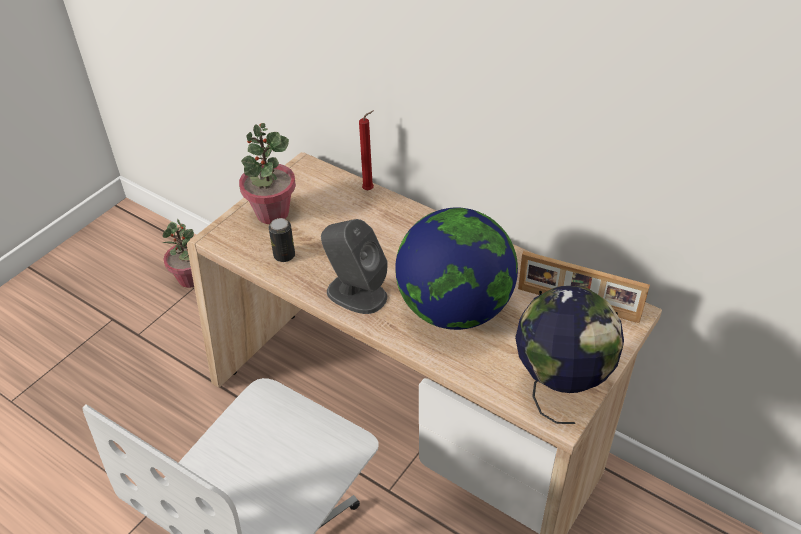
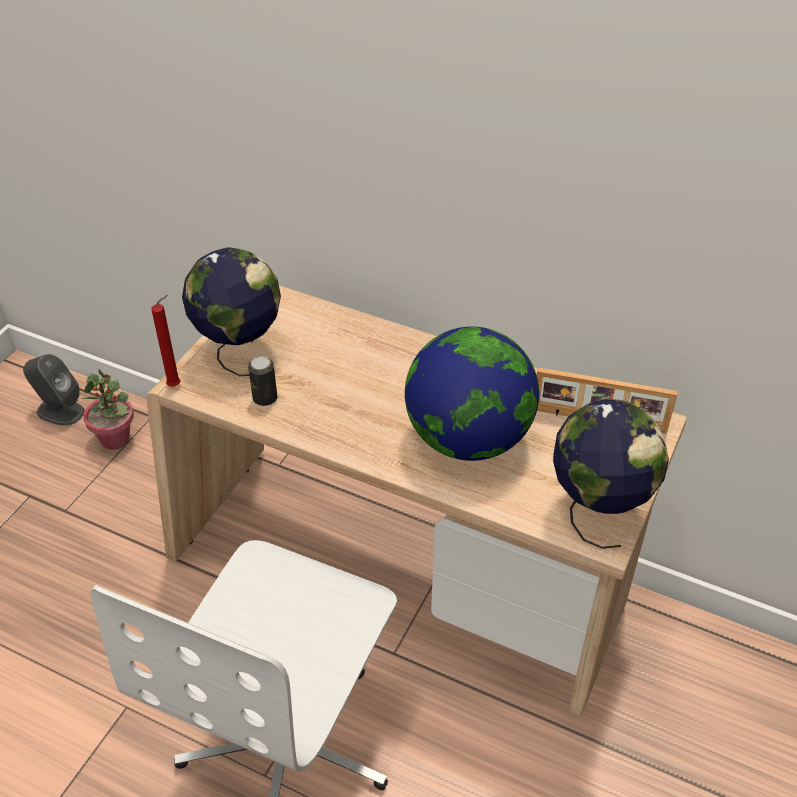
camera: 10 degrees left, 0 degrees up
potted plant [239,123,296,224] -> globe [182,247,281,376]
grey speaker [321,219,387,314] -> grey speaker moved to [23,354,85,426]
red candle [359,110,374,190] -> red candle moved to [151,295,180,387]

